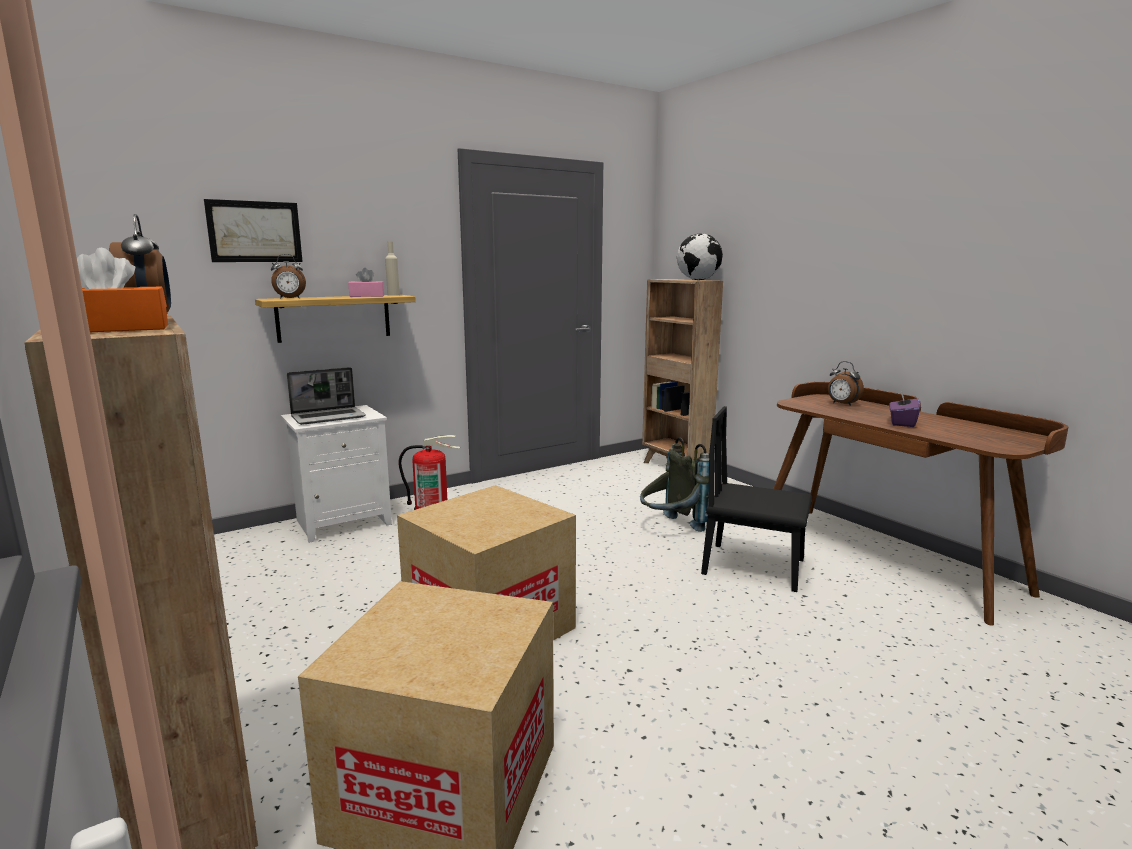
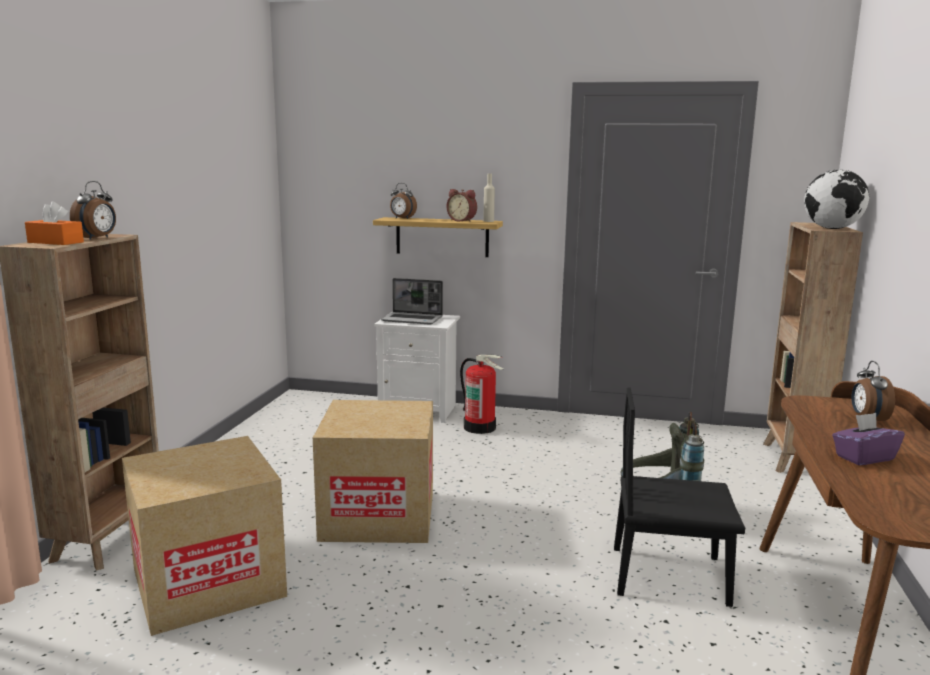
camera: 45 degrees right, 0 degrees up
picture [204,199,303,262] -> none
pink tissue box [348,268,384,297] -> alarm clock [447,189,477,222]
black chair [701,406,812,592] -> black chair turned 60 degrees counterclockwise [614,388,745,607]

